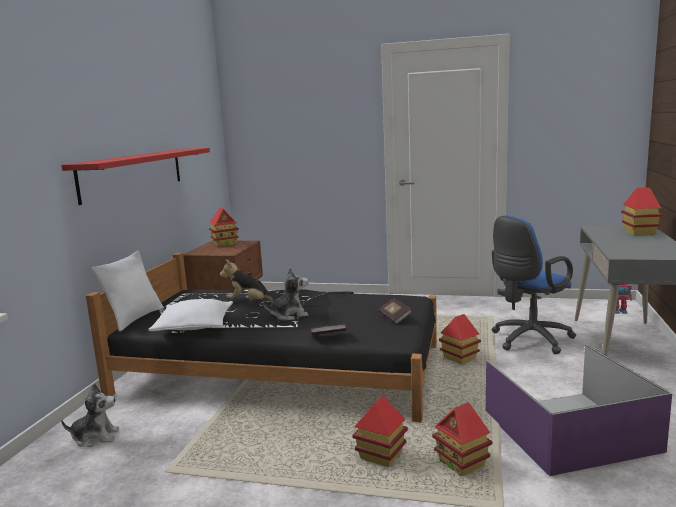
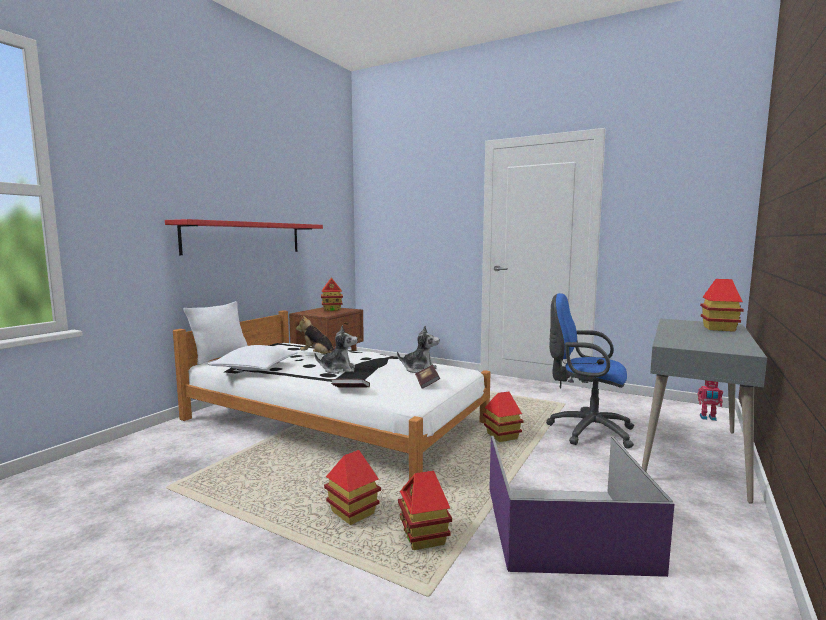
camera: 15 degrees right, 5 degrees down
plush toy [61,383,119,447] -> plush toy moved to [397,326,440,373]
black bed [86,253,437,422] -> white bed [173,310,491,480]
blue office chair [491,215,576,354] -> blue office chair turned 45 degrees clockwise [546,293,634,449]

